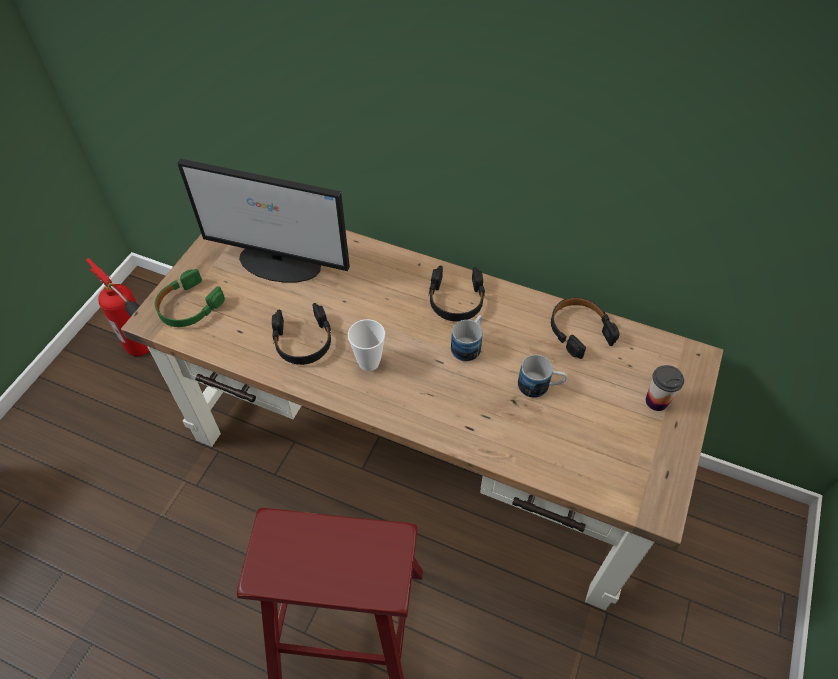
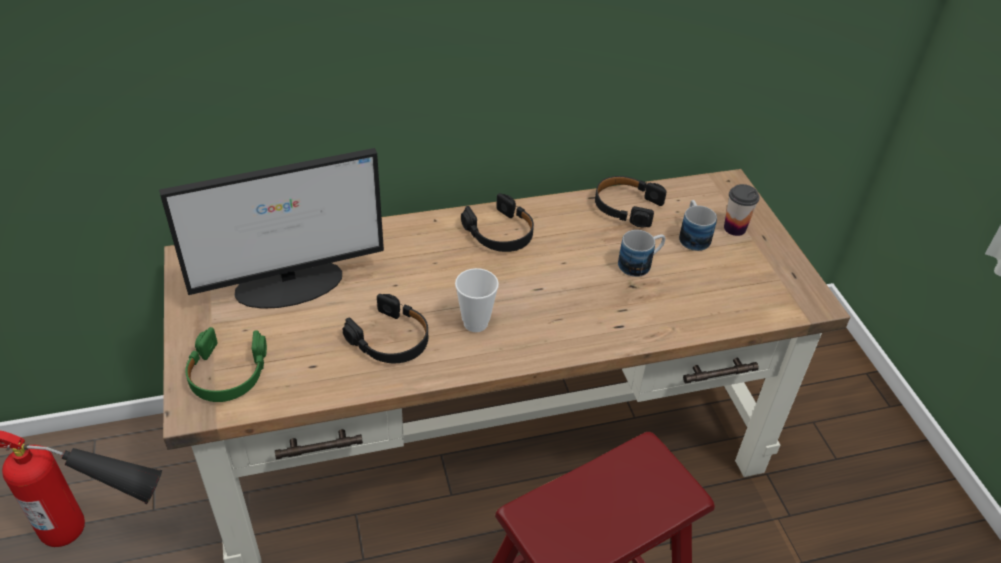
camera: 40 degrees left, 10 degrees down
mug [451,315,483,362] -> mug moved to [679,200,717,251]

